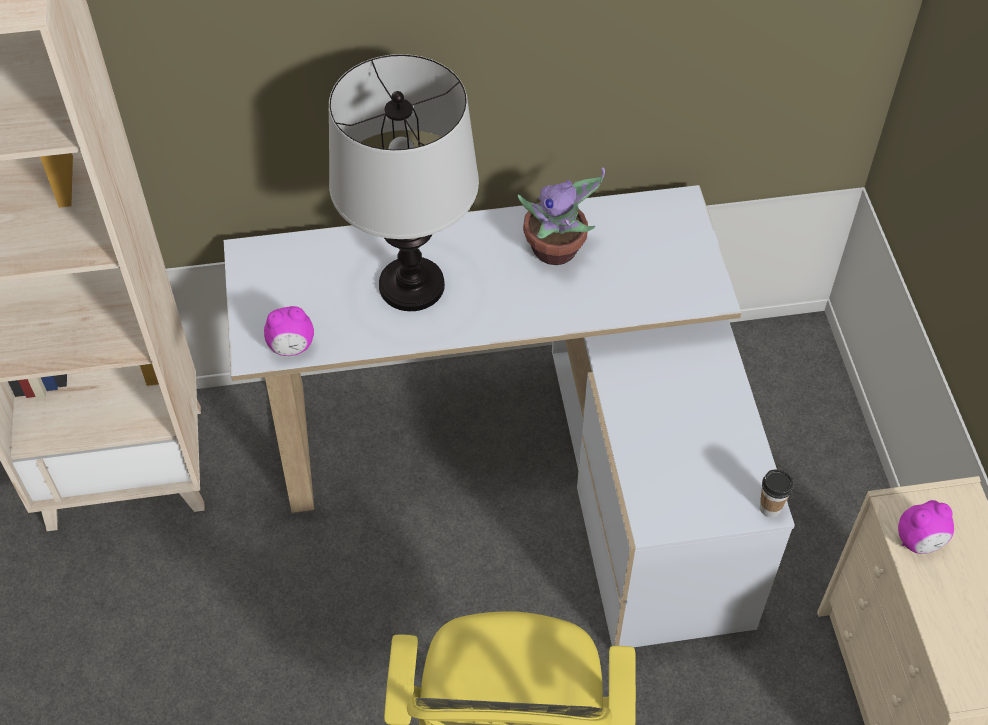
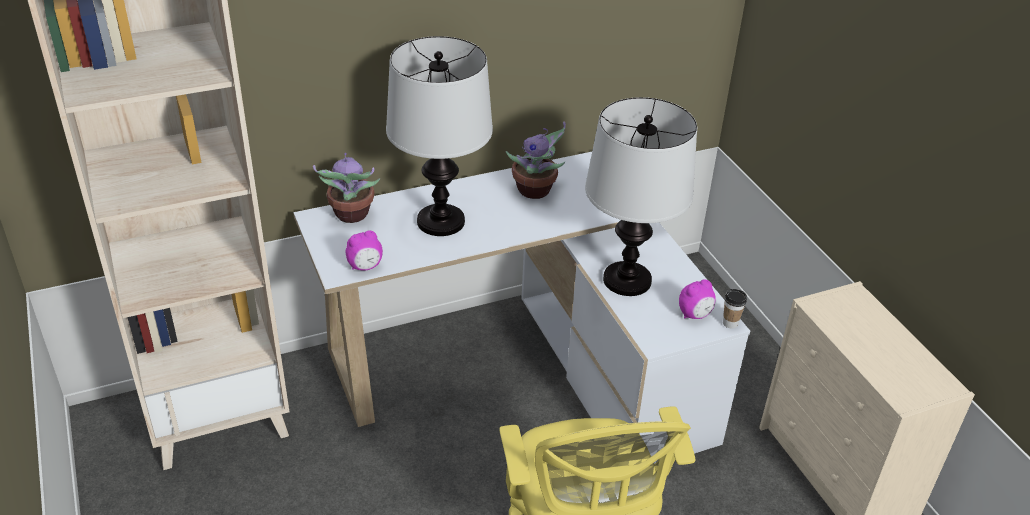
camera: 15 degrees left, 15 degrees down
alarm clock [898,500,954,554] -> alarm clock moved to [679,279,715,319]
none -> potted plant [313,153,380,223]
none -> table lamp [585,97,697,296]

